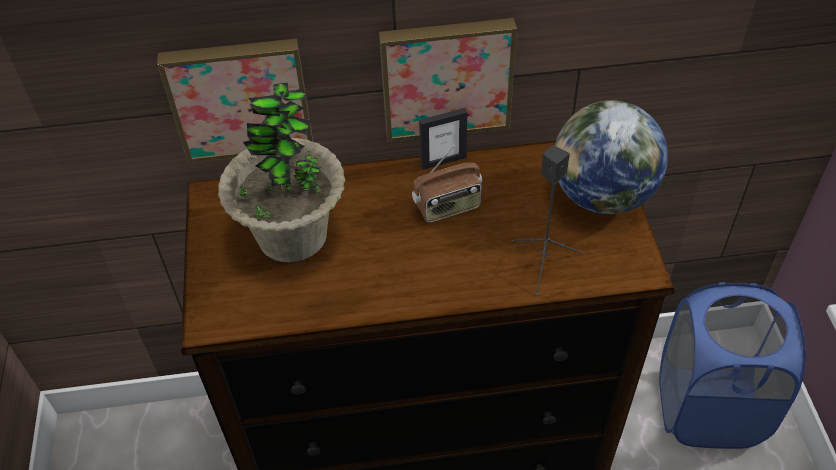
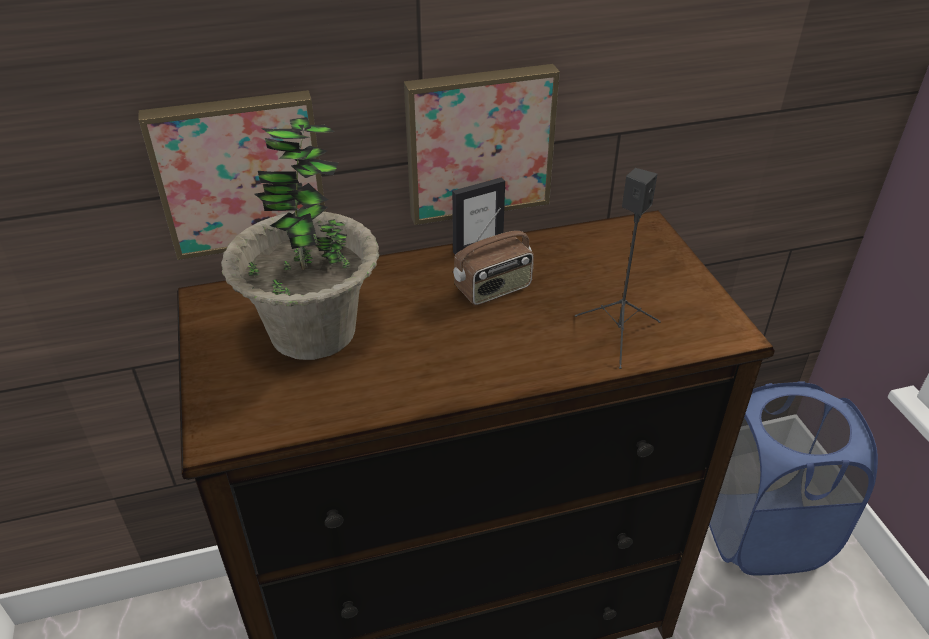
camera: 10 degrees left, 10 degrees down
globe [555,100,668,214] -> none

